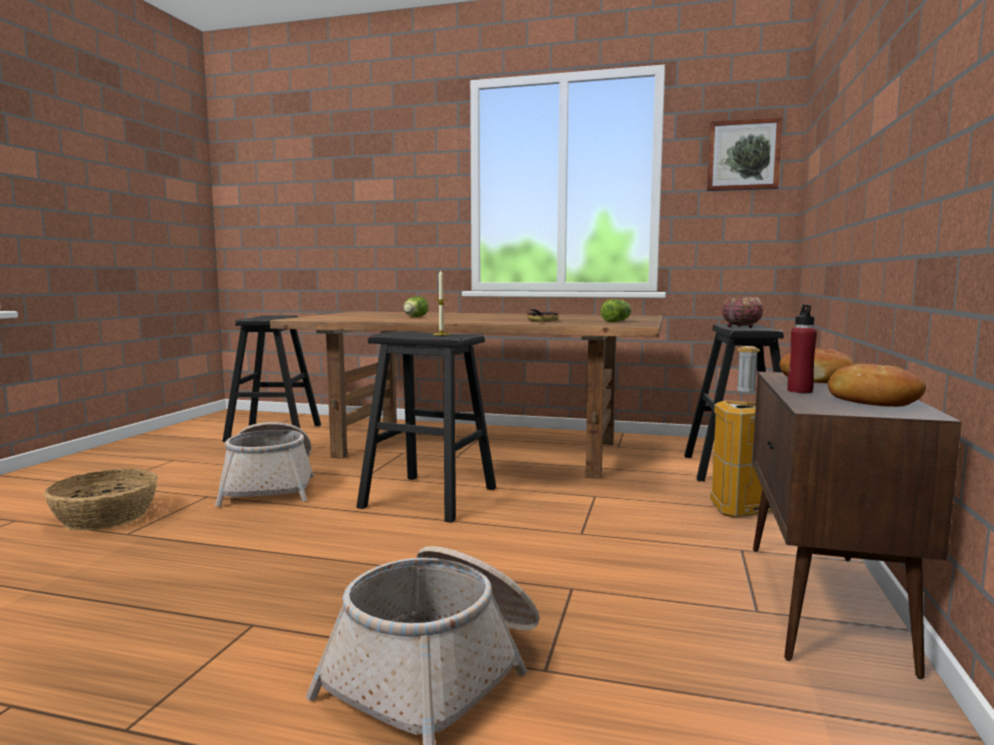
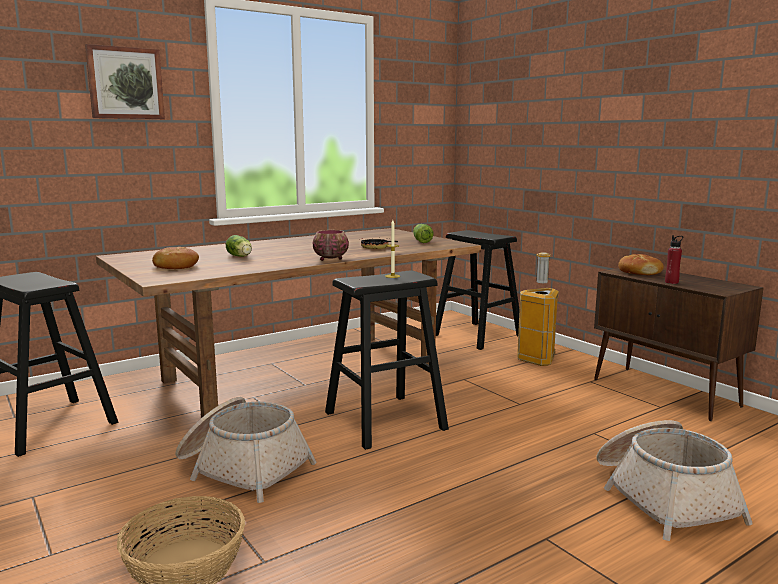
camera: 50 degrees left, 5 degrees up
picture [707,117,783,191] -> picture moved to [85,44,165,119]
bowl [722,297,763,328] -> bowl moved to [313,230,349,261]
bread [828,363,926,407] -> bread moved to [152,247,199,269]

